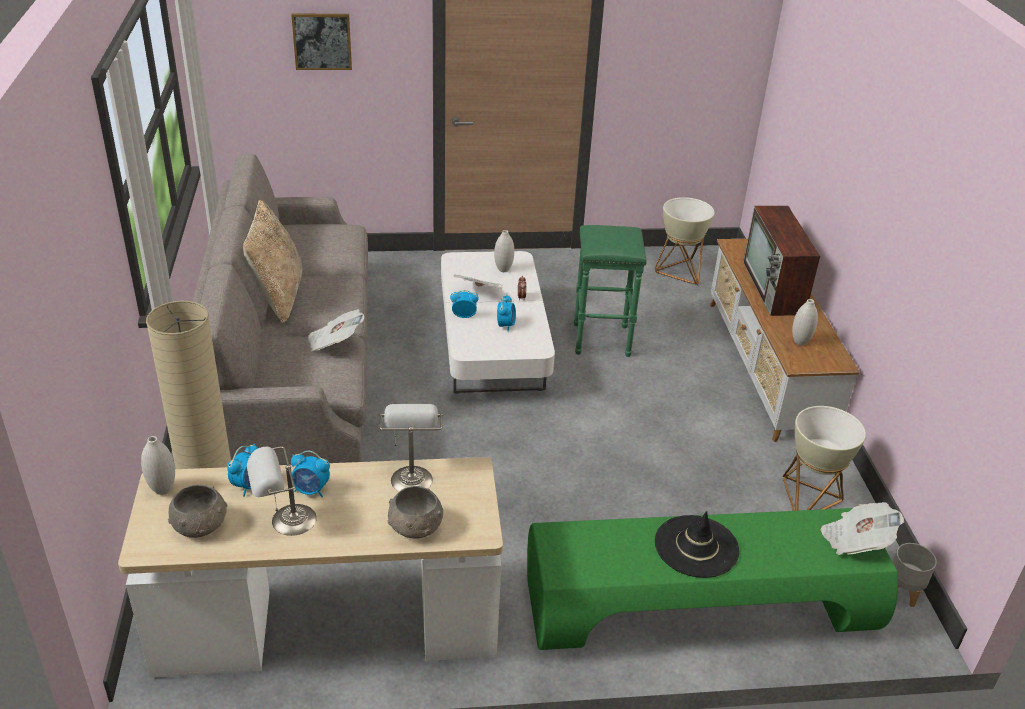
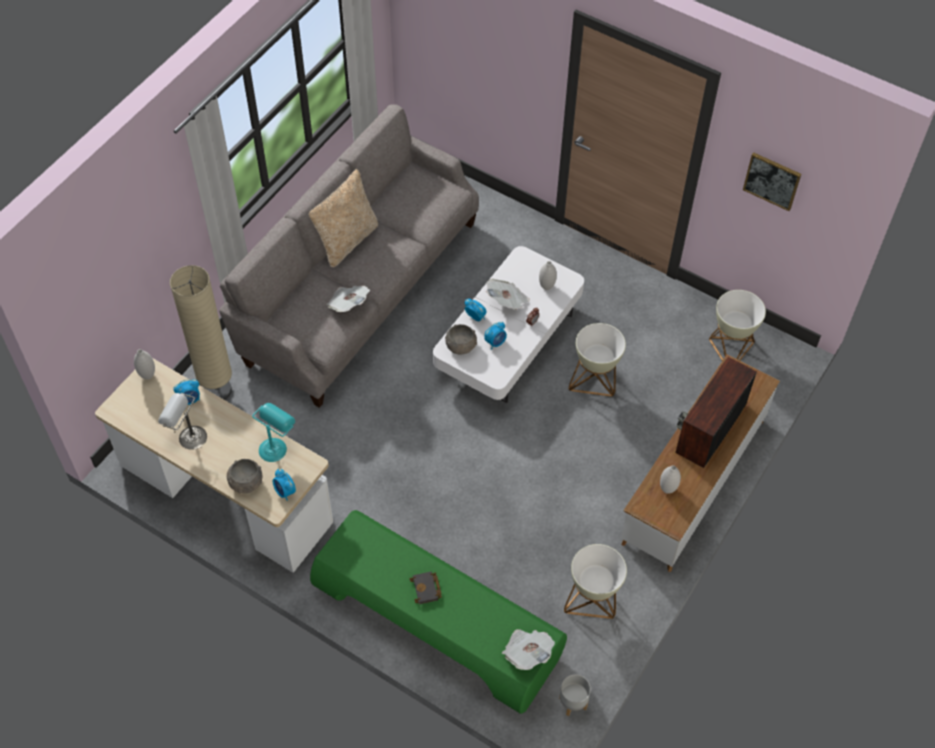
camera: 40 degrees right, 20 degrees up
grey bowl [168,485,227,538] -> grey bowl moved to [445,324,477,355]
alarm clock [291,451,330,497] -> alarm clock moved to [273,468,296,501]
picture [292,13,352,70] -> picture moved to [743,152,801,211]
white table lamp [379,404,443,492] -> turquoise table lamp [252,403,295,462]
green stool [574,225,647,357] -> planter [569,323,626,396]
black hat [655,511,739,578] -> black book [410,571,442,604]

